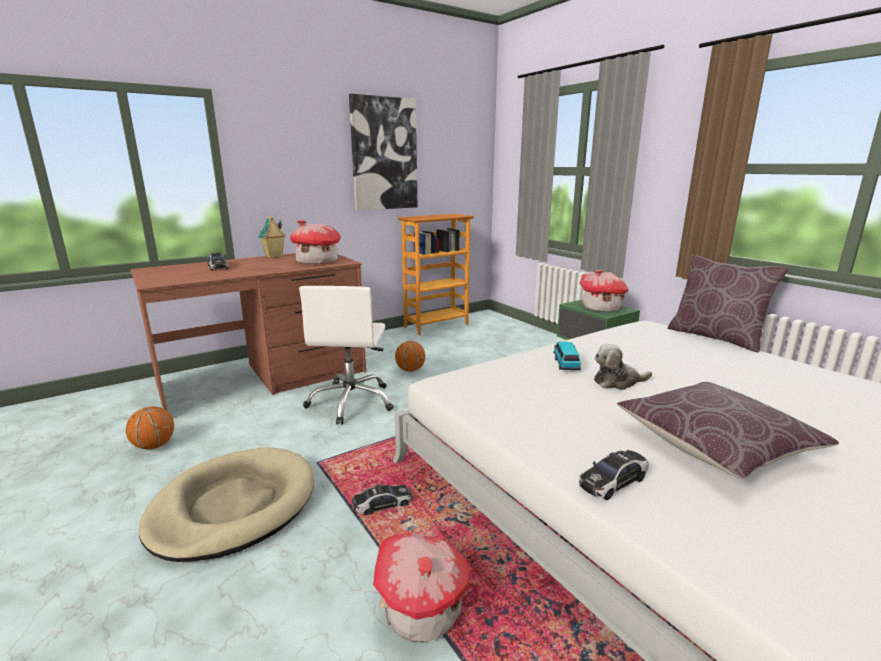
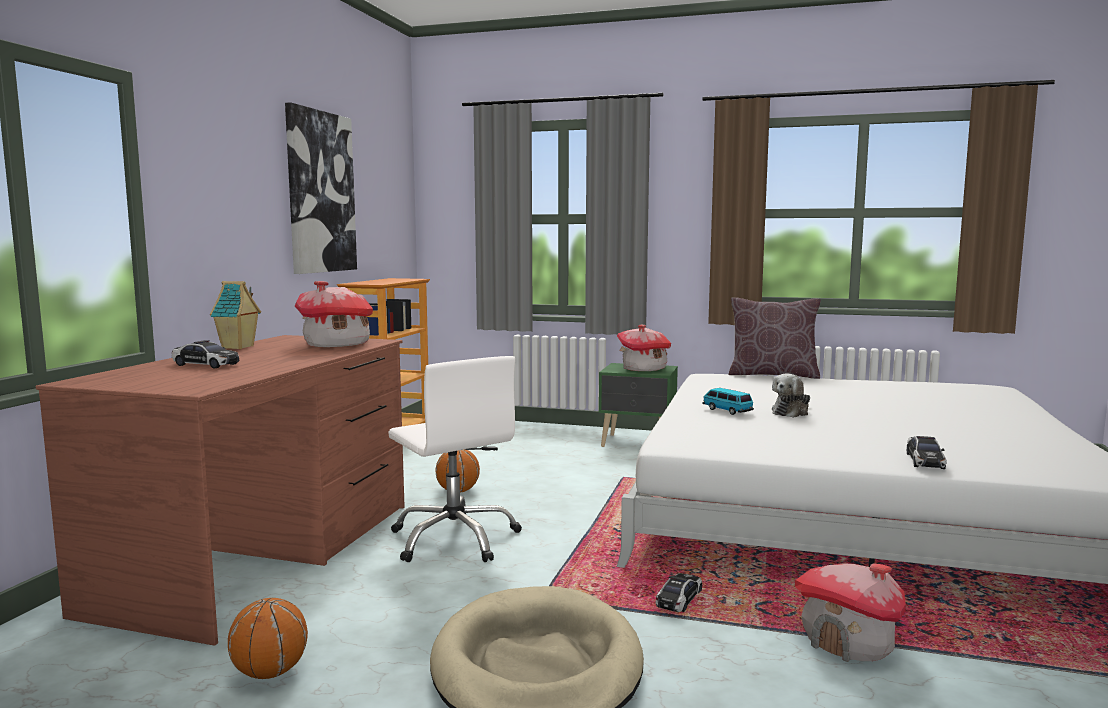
camera: 40 degrees left, 10 degrees down
brown pillow [617,382,839,479] -> none

